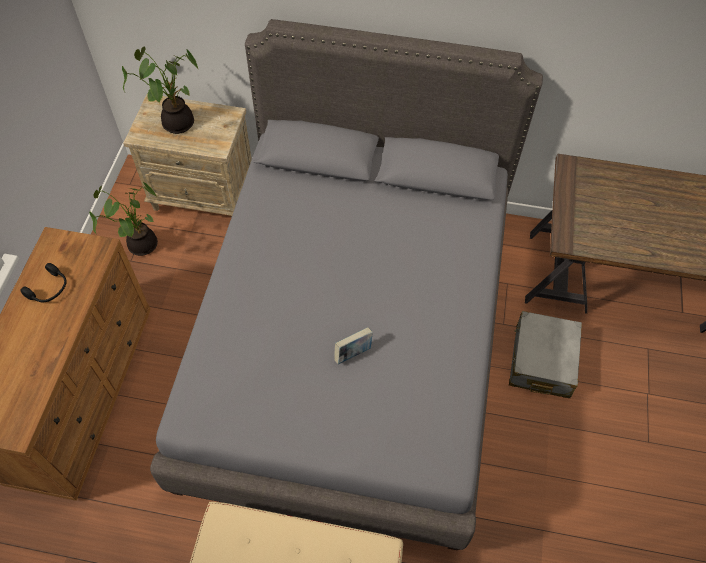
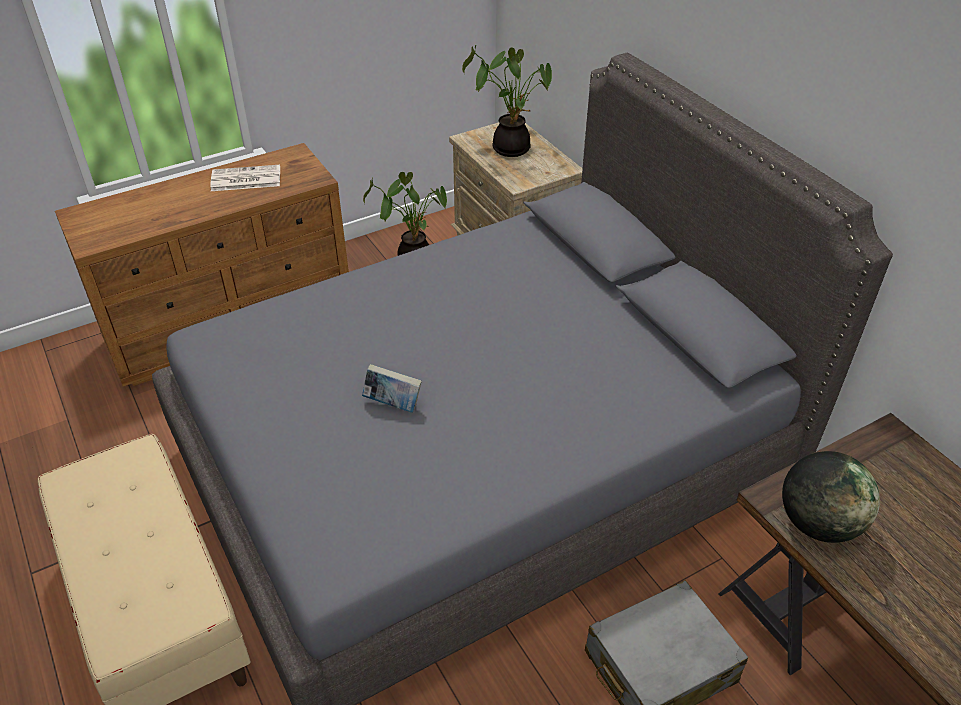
camera: 50 degrees right, 15 degrees down
black headphones [20,263,67,302] -> newspaper [210,165,280,191]
none -> globe [782,451,880,543]

